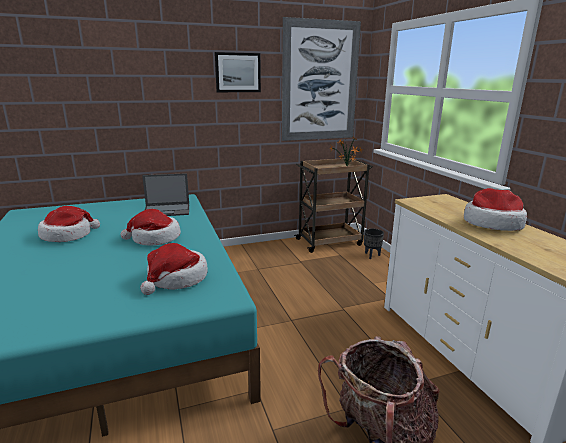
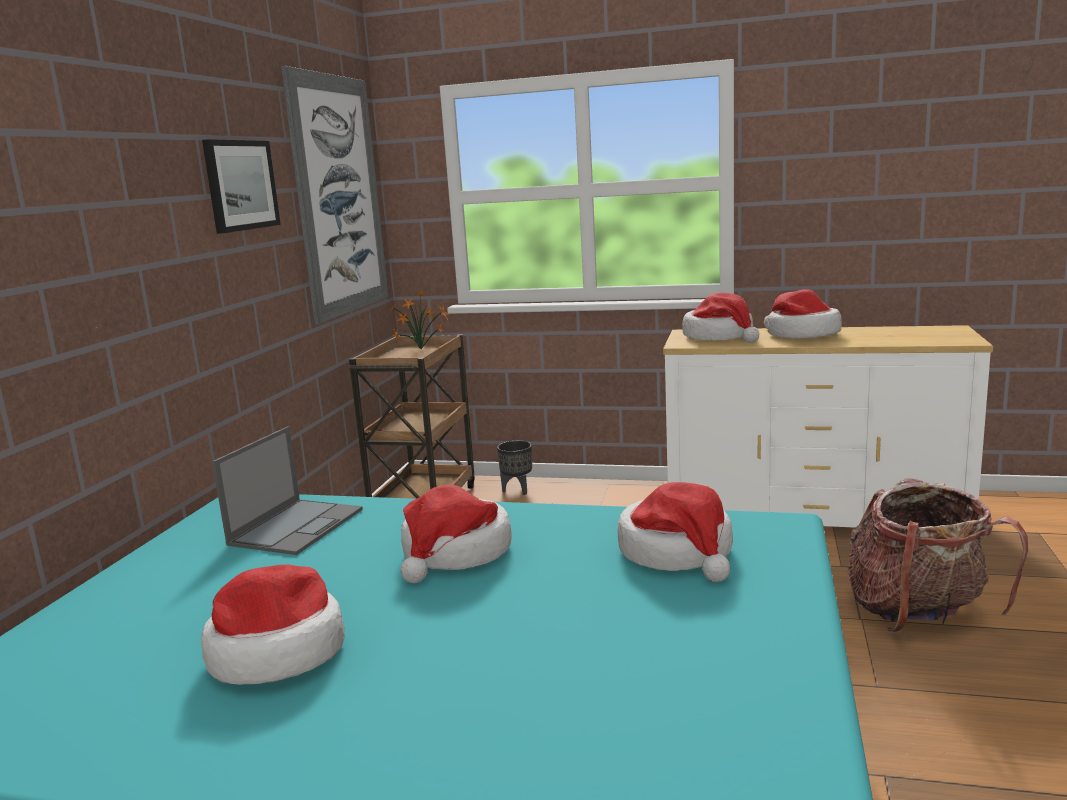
camera: 55 degrees left, 5 degrees down
none -> hat [682,293,759,343]

